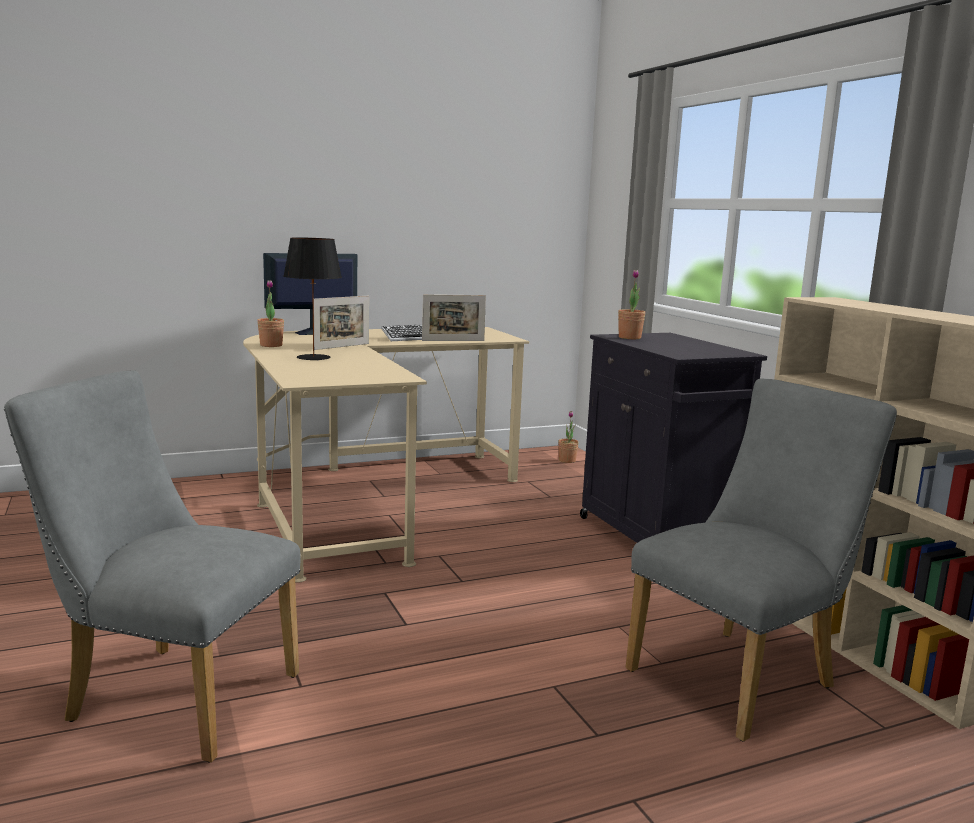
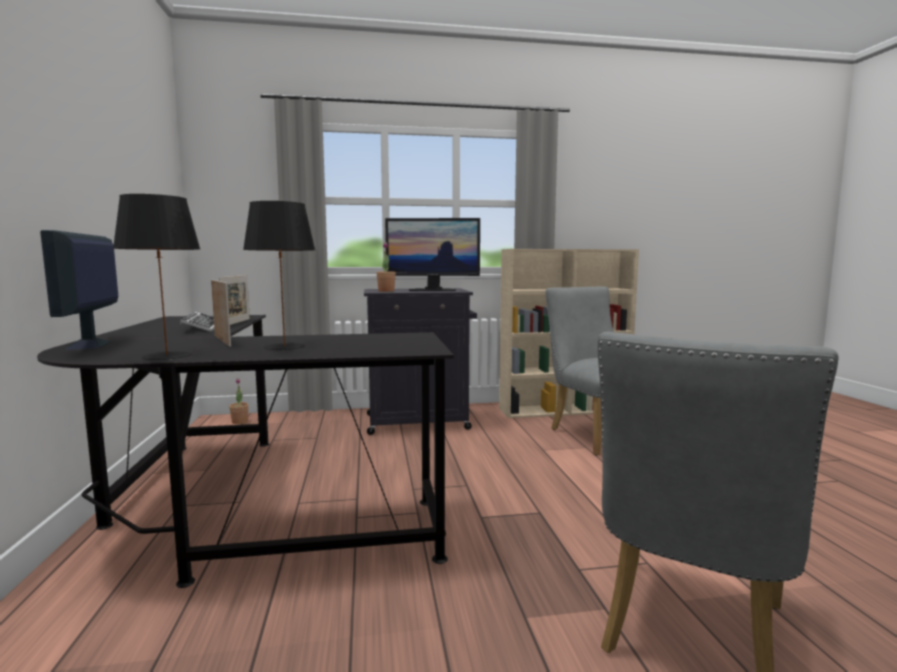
camera: 75 degrees left, 5 degrees down
beige desk [243,327,529,583] -> black desk [37,315,454,588]
potted plant [257,280,284,347] -> black table lamp [113,194,201,360]
none -> monitor [385,218,480,291]

